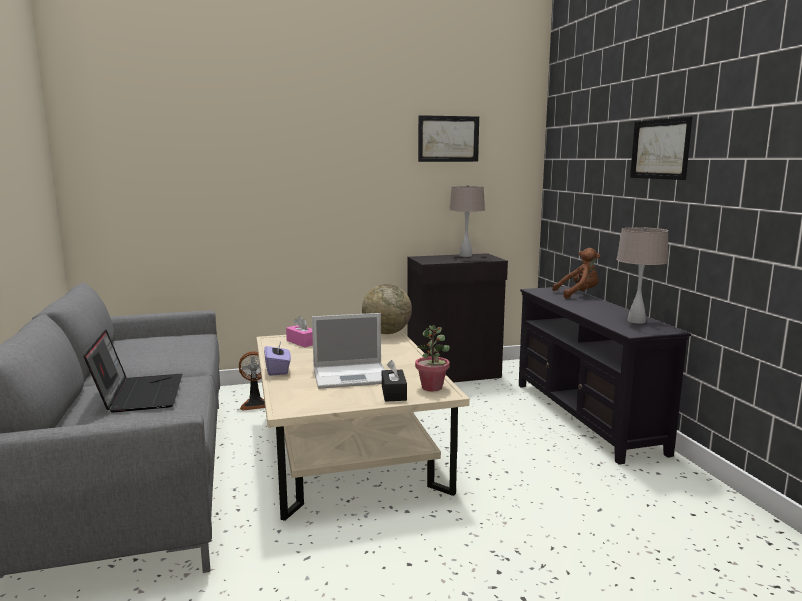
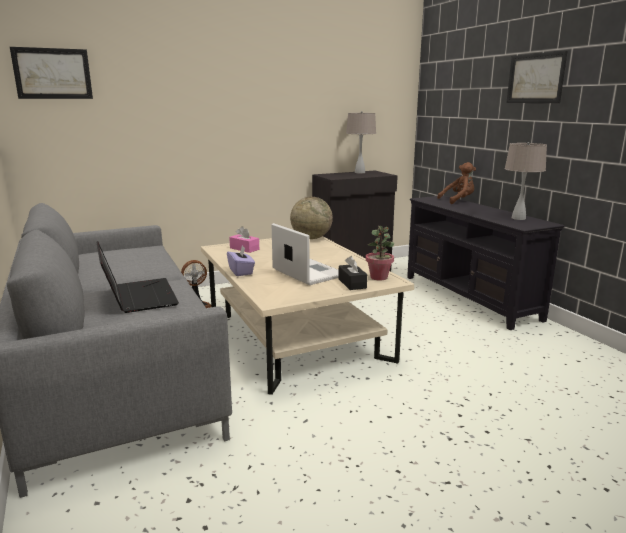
camera: 10 degrees left, 5 degrees up
laptop [312,313,385,389] -> laptop turned 105 degrees counterclockwise [272,223,339,285]
picture [418,115,479,162] -> picture moved to [10,47,93,99]

